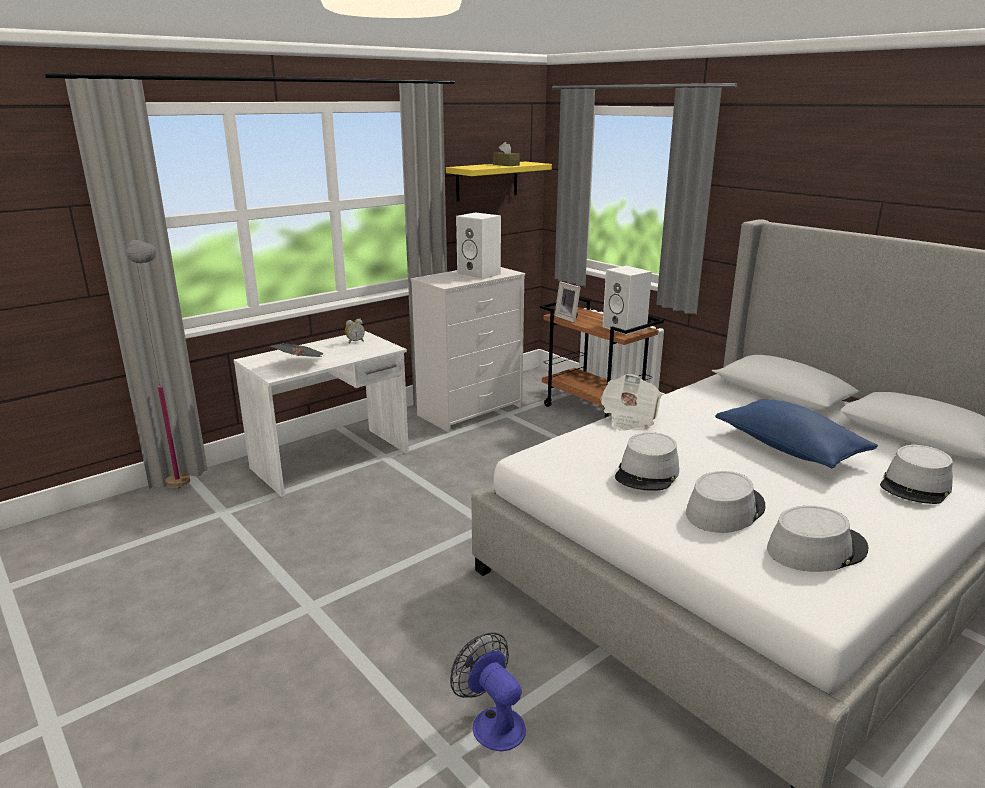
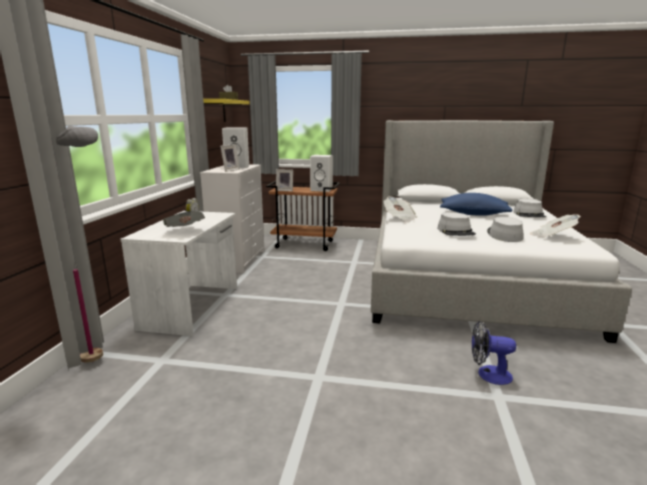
camera: 40 degrees left, 5 degrees down
grey hat [767,506,868,572] -> newspaper [530,214,581,238]
none -> picture frame [220,144,240,172]

